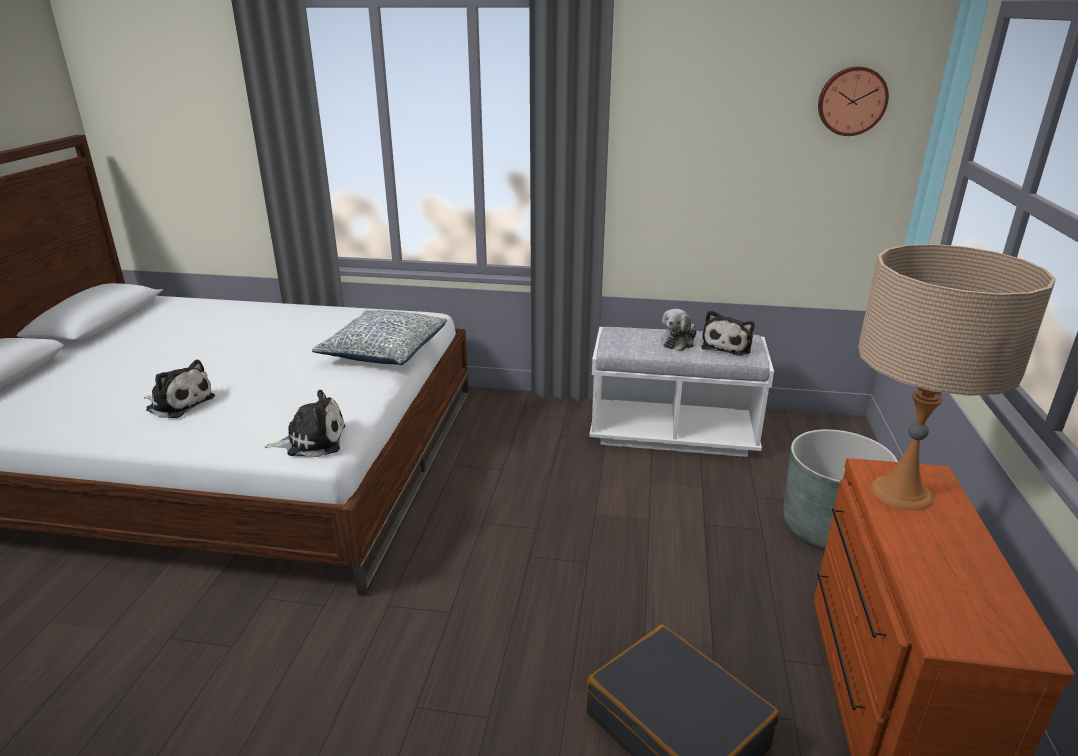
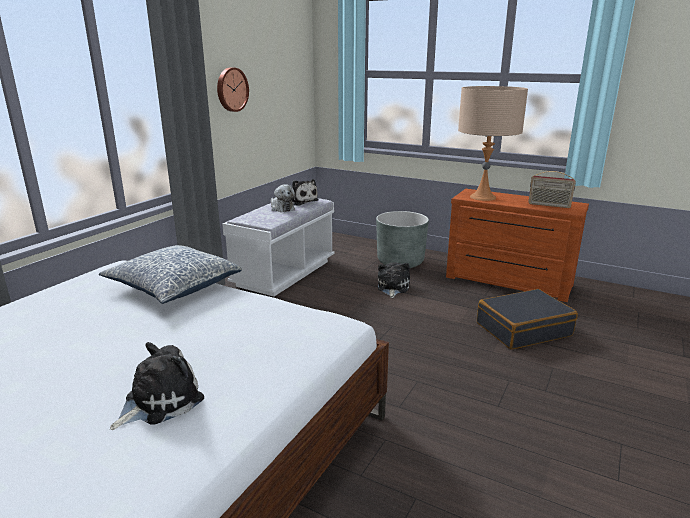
camera: 70 degrees left, 5 degrees down
plush toy [265,390,345,457] -> plush toy moved to [378,262,410,298]
wall clock [818,66,889,136] -> wall clock moved to [217,67,249,112]
none -> radio [528,171,576,208]

